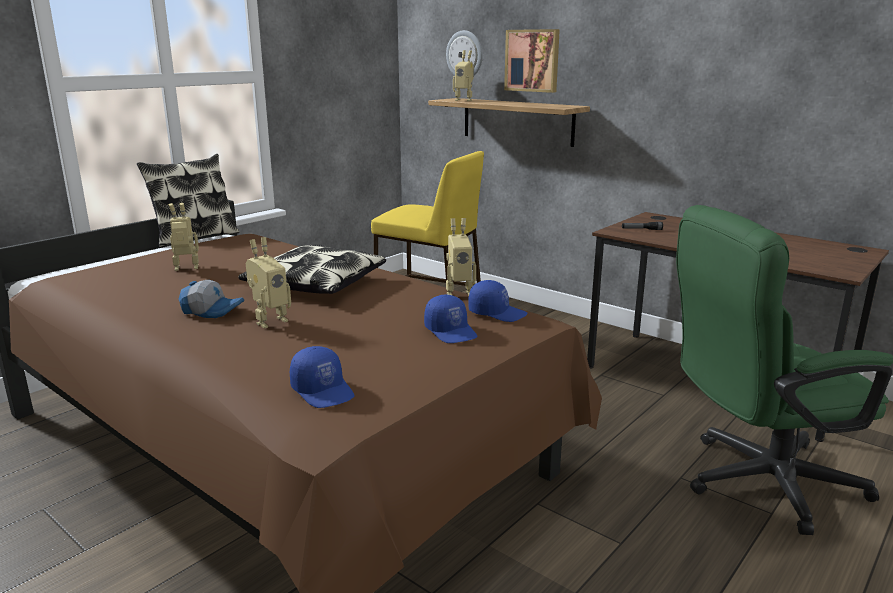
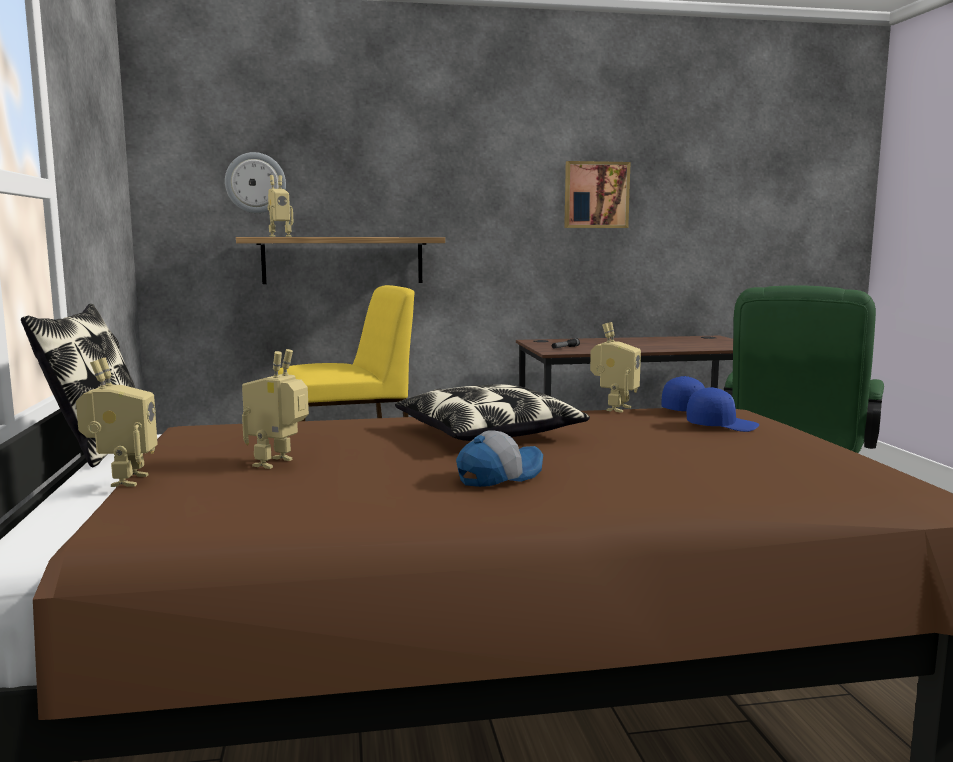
camera: 50 degrees left, 10 degrees down
toy robot [246,237,291,328] -> toy robot moved to [76,358,158,487]
blue cap [290,346,355,408] -> none
picture [504,29,560,93] -> picture moved to [564,161,630,228]

